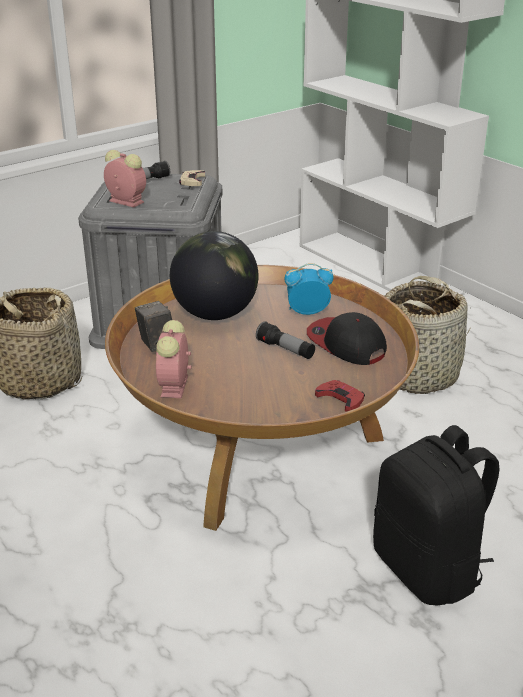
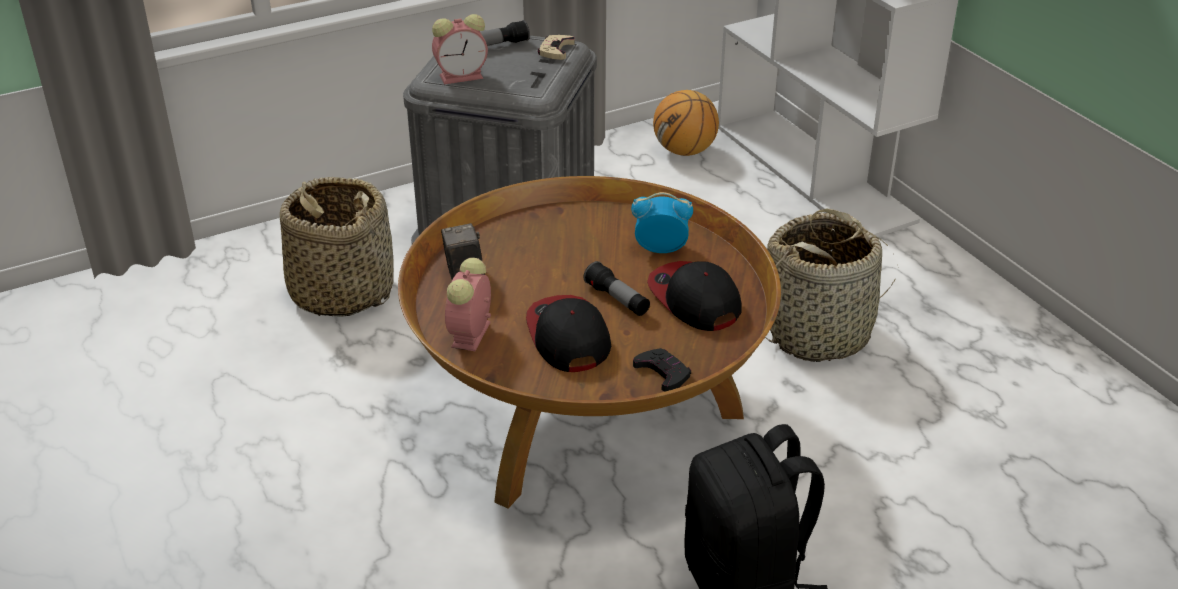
camera: 10 degrees right, 5 degrees up
alarm clock [104,150,146,207] -> alarm clock turned 120 degrees clockwise [432,14,488,84]
globe [170,231,259,320] -> none
red game controller [315,380,365,412] -> black game controller [633,348,691,391]
none -> cap [526,295,611,372]
none -> basketball [653,90,719,156]

